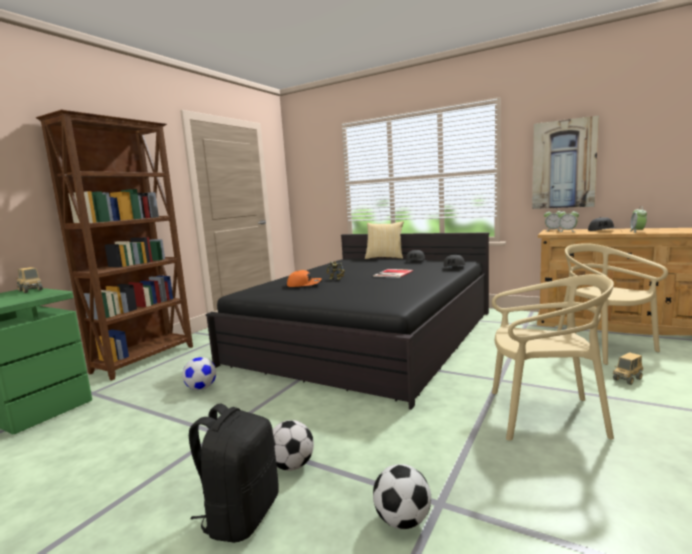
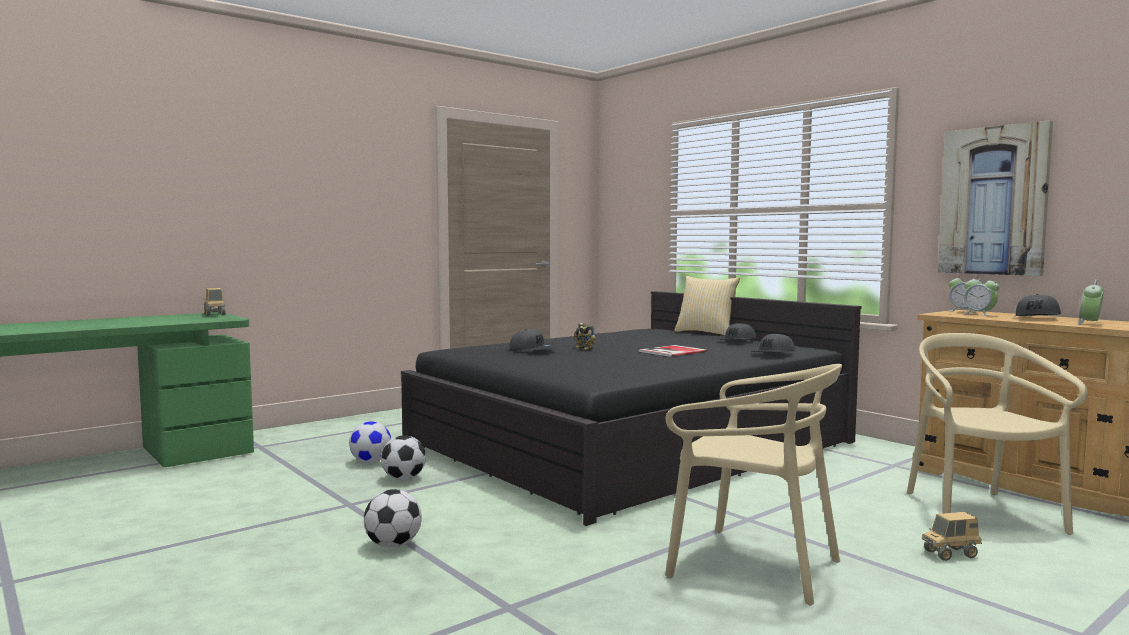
camera: 20 degrees right, 5 degrees down
brown bookcase [36,110,193,380] -> none
black backpack [189,404,279,543] -> none
orange cap [287,270,322,287] -> grey cap [509,329,557,351]
football [373,464,431,529] -> football moved to [381,435,426,480]

